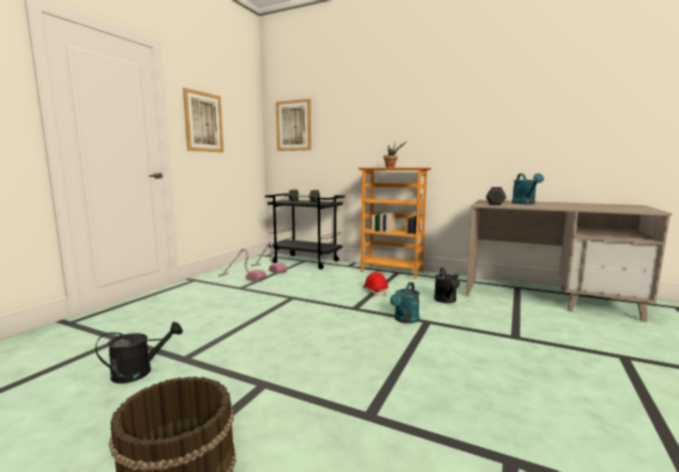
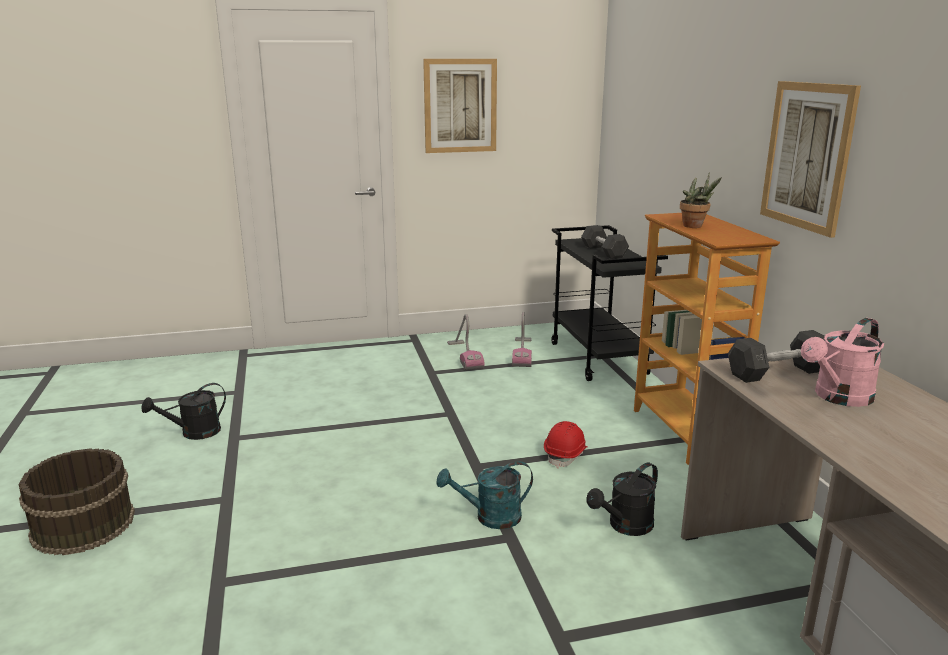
camera: 50 degrees right, 10 degrees up
black watering can [95,322,183,384] -> black watering can turned 120 degrees clockwise [141,383,226,440]
picture [276,99,311,151] -> picture moved to [760,81,861,238]
turquoise watering can [512,173,544,205] -> pink watering can [801,318,884,407]

